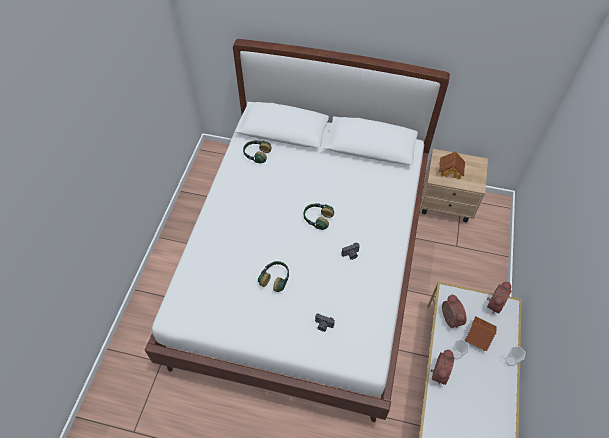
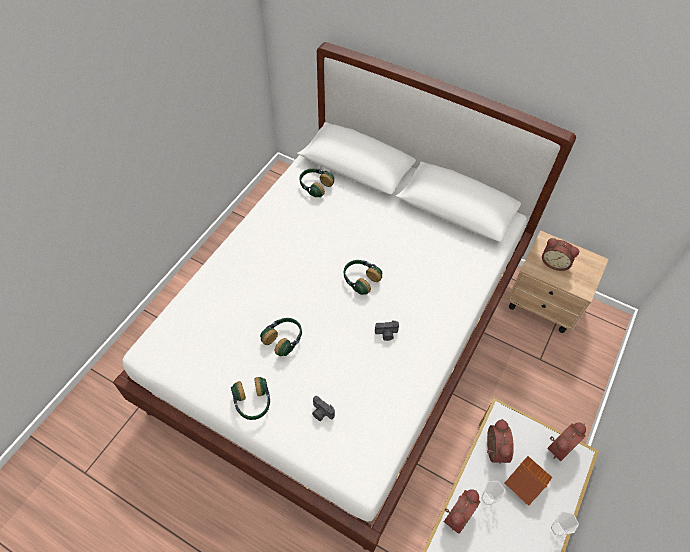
camera: 15 degrees right, 0 degrees up
toy house [439,151,465,179] -> alarm clock [542,238,579,271]
none -> headphones [231,377,270,420]

